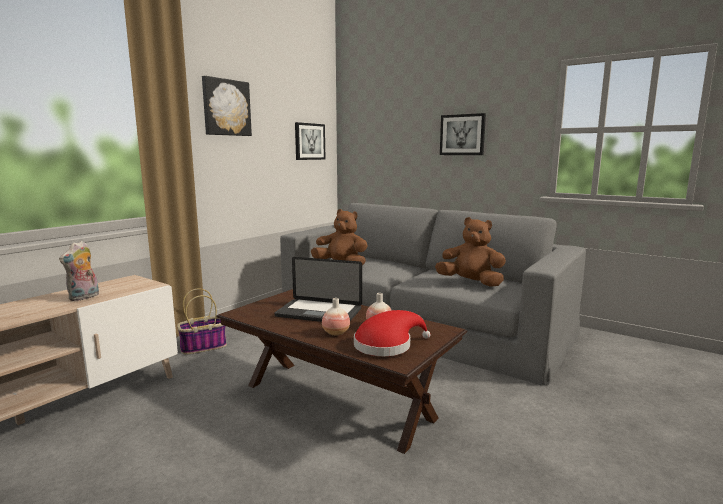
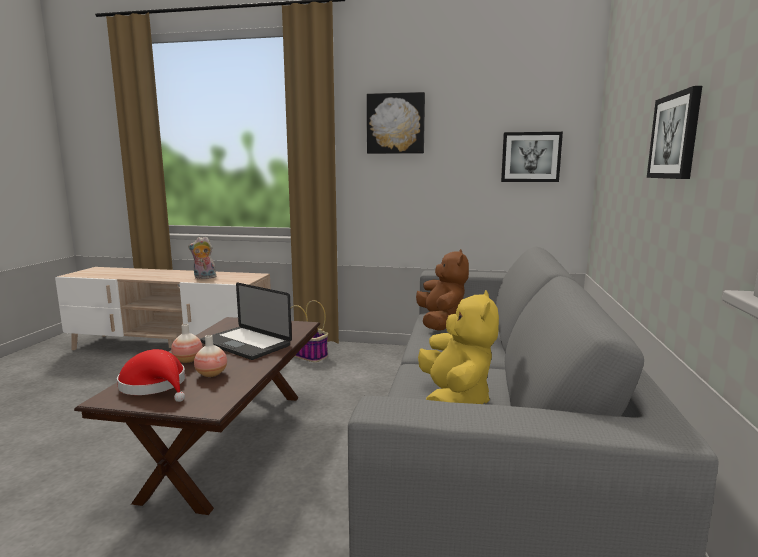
camera: 65 degrees right, 0 degrees up
laptop [275,257,362,322] -> laptop turned 45 degrees counterclockwise [200,283,292,360]
brown plush toy [435,217,506,287] -> yellow plush toy [418,290,499,404]

